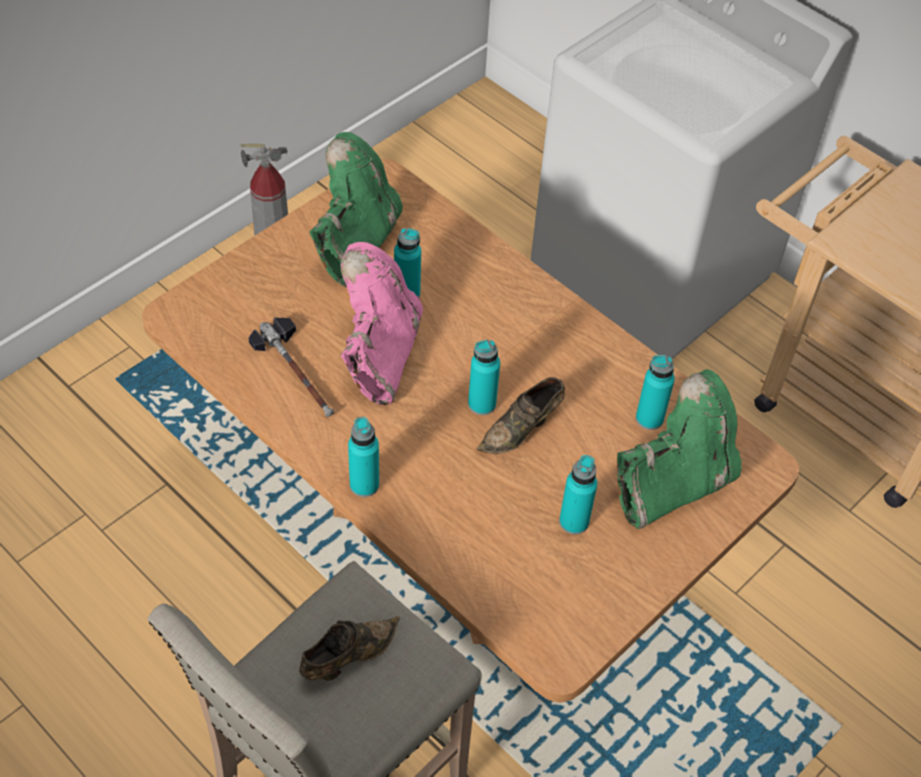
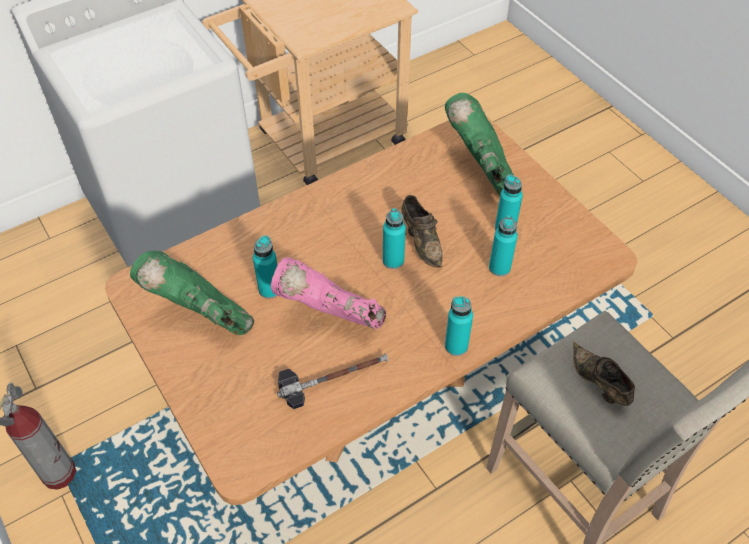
camera: 75 degrees left, 0 degrees up
turquoise bottle [636,355,675,430] -> turquoise bottle moved to [489,216,518,277]

